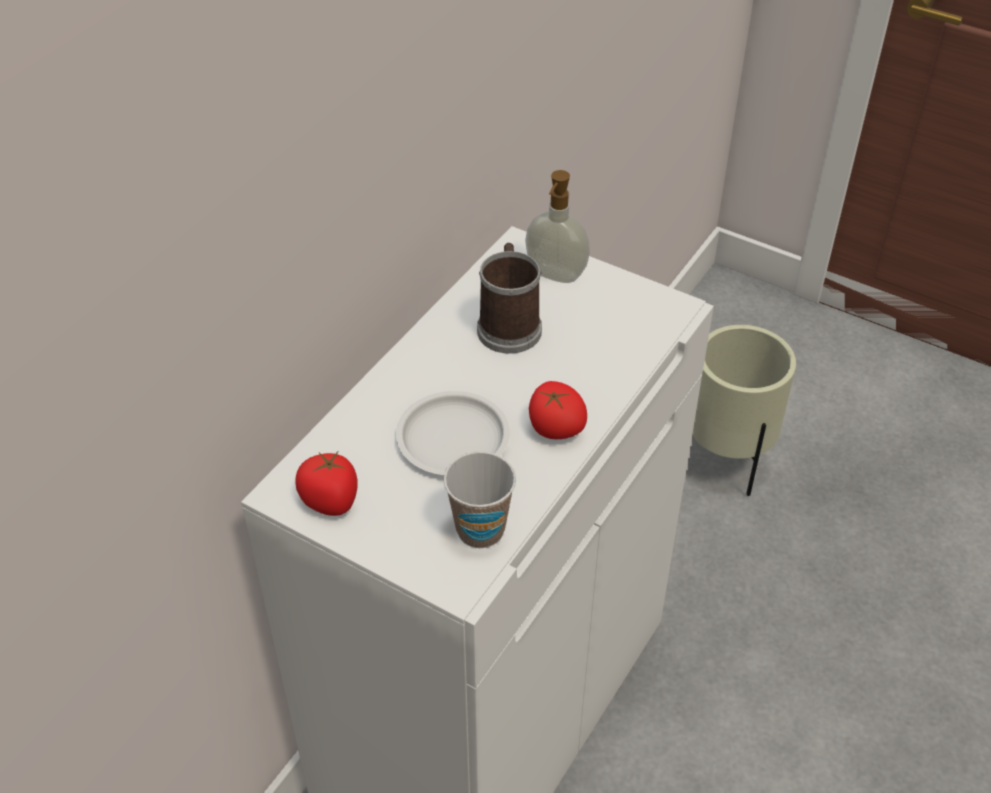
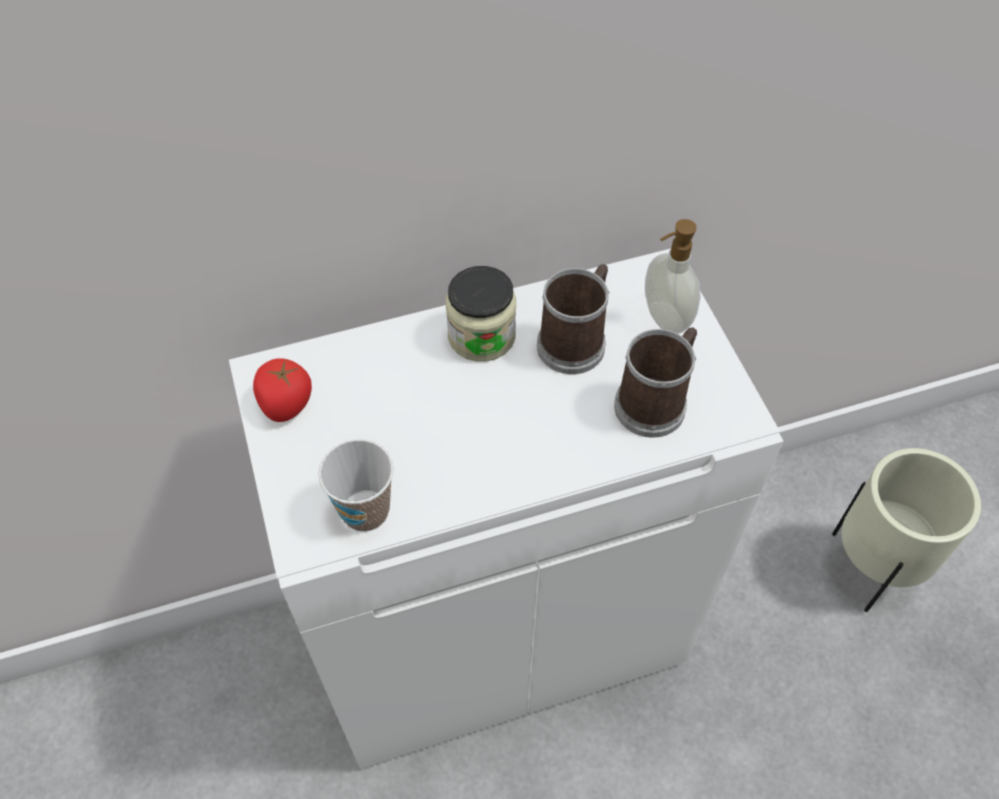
camera: 40 degrees right, 10 degrees up
white plate [396,391,510,475] -> none
tomato [529,381,587,439] -> none
none -> jar [446,266,516,362]
none -> mug [614,327,697,438]

